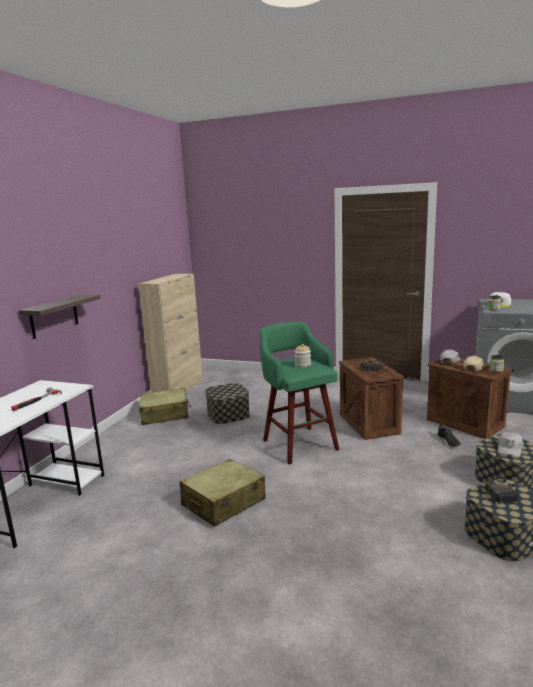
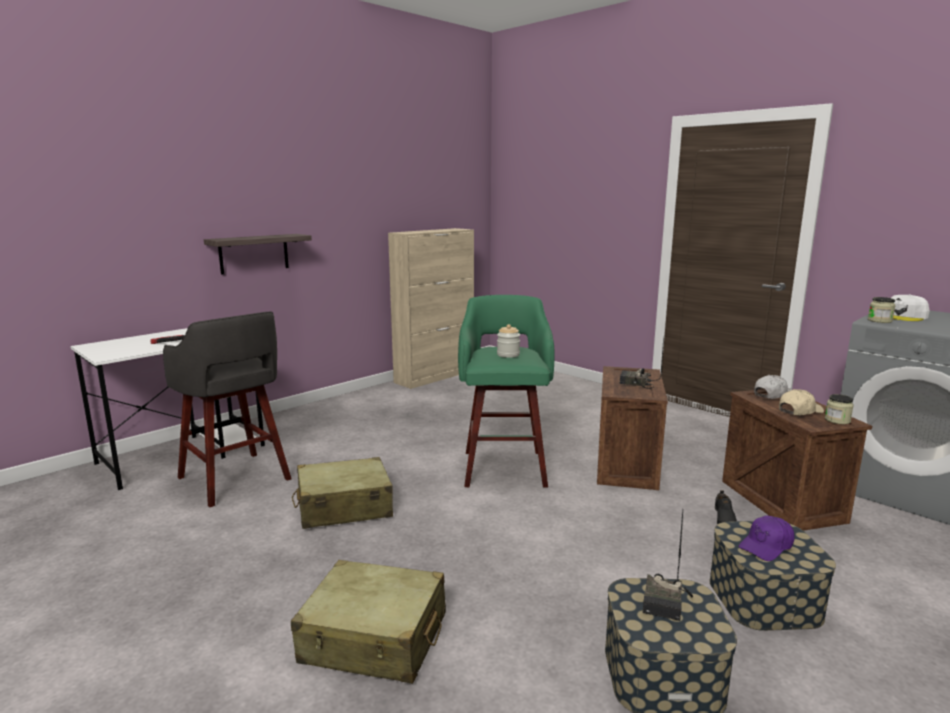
camera: 25 degrees right, 0 degrees up
beige suitcase [139,388,191,425] -> beige suitcase moved to [291,560,446,684]
storage box [205,383,250,424] -> none
white cap [498,432,523,457] -> purple cap [739,516,794,561]
none -> grey stool [163,311,292,507]

